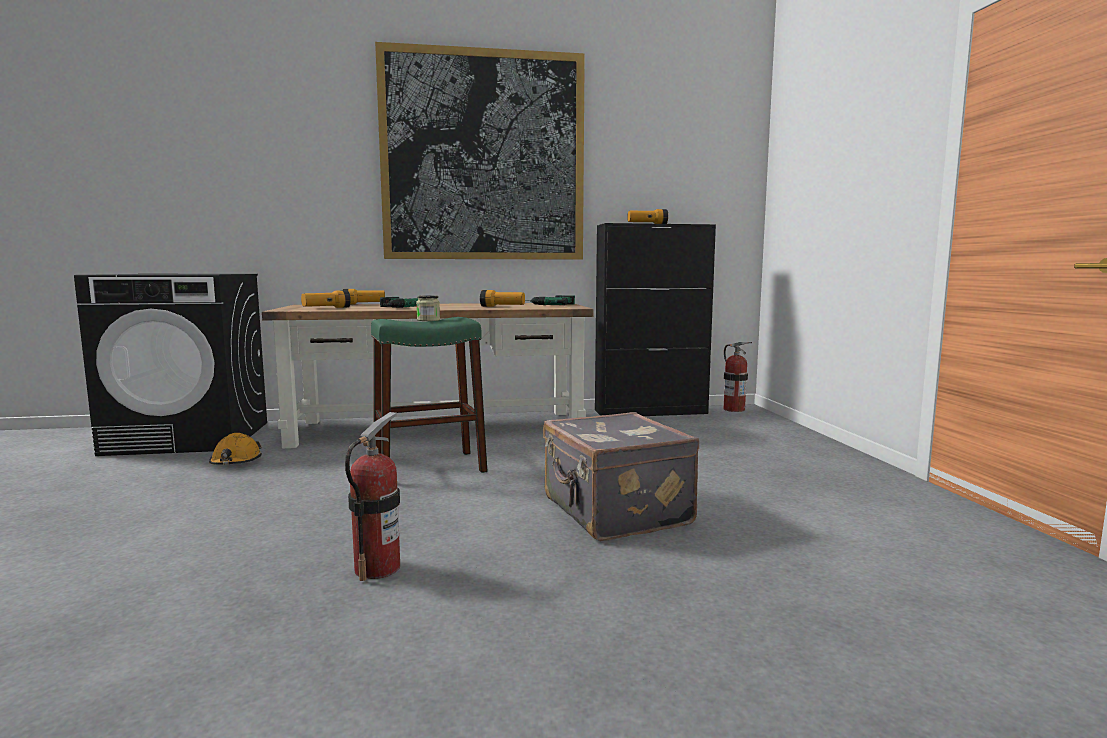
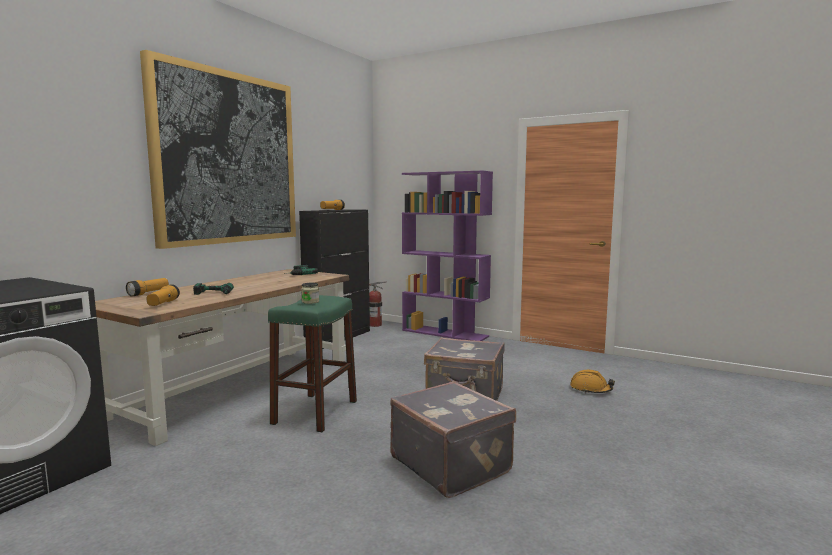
camera: 50 degrees left, 0 degrees up
orange hard hat [209,433,262,465] -> orange hard hat moved to [570,370,615,393]
fire extinguisher [345,412,400,581] -> grey suitcase [391,381,516,498]
flashlight [480,290,525,307] -> none
none -> purple bookcase [402,171,493,341]

